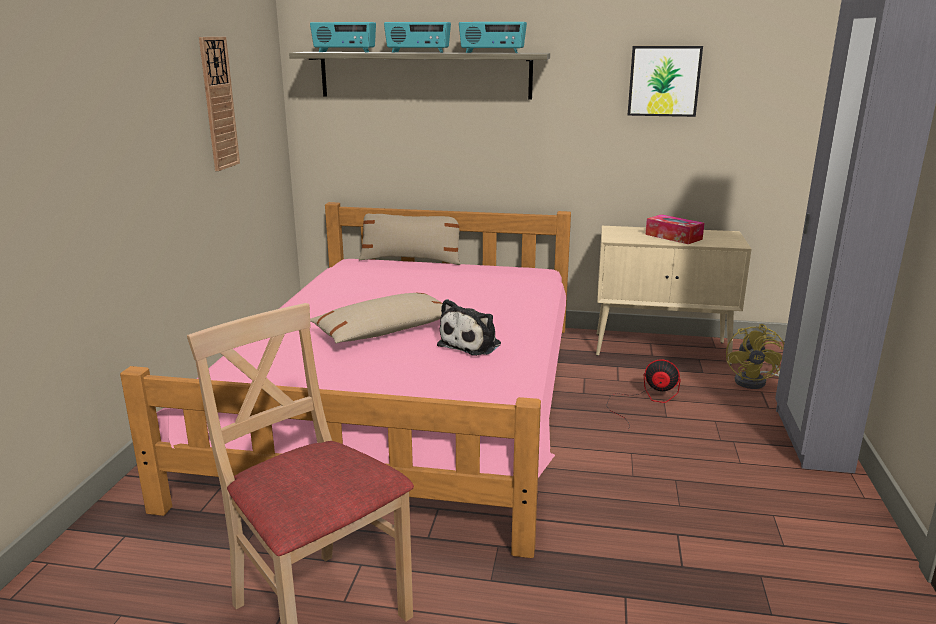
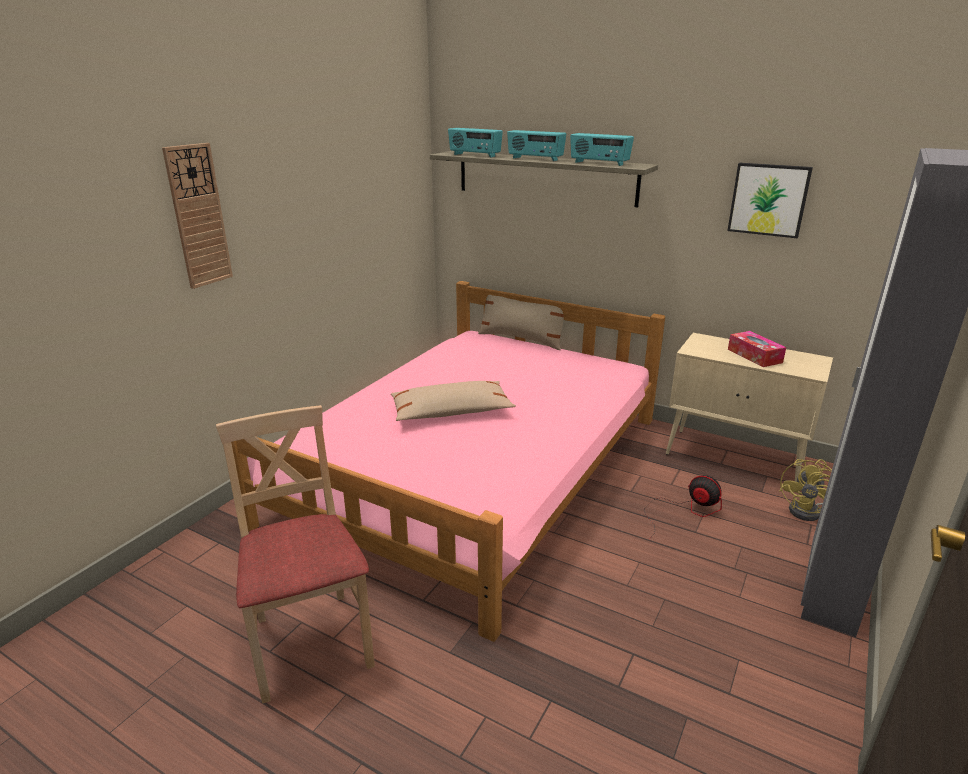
camera: 20 degrees right, 5 degrees up
wall clock [199,37,240,171] -> wall clock moved to [162,143,233,289]
plush toy [437,299,501,356] -> none

